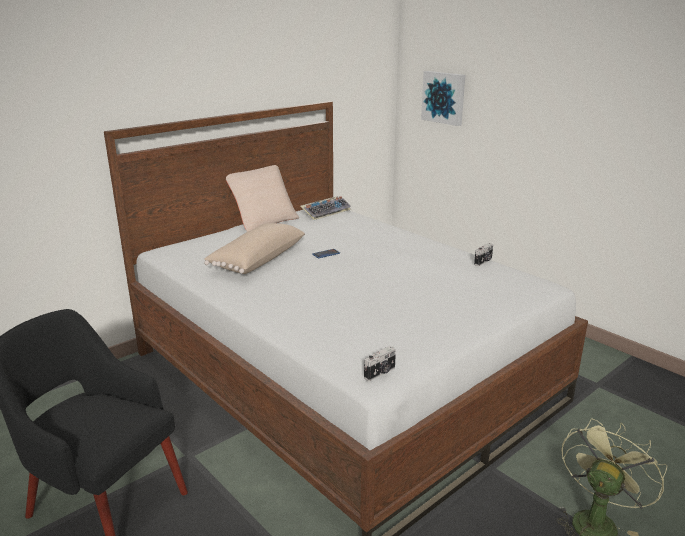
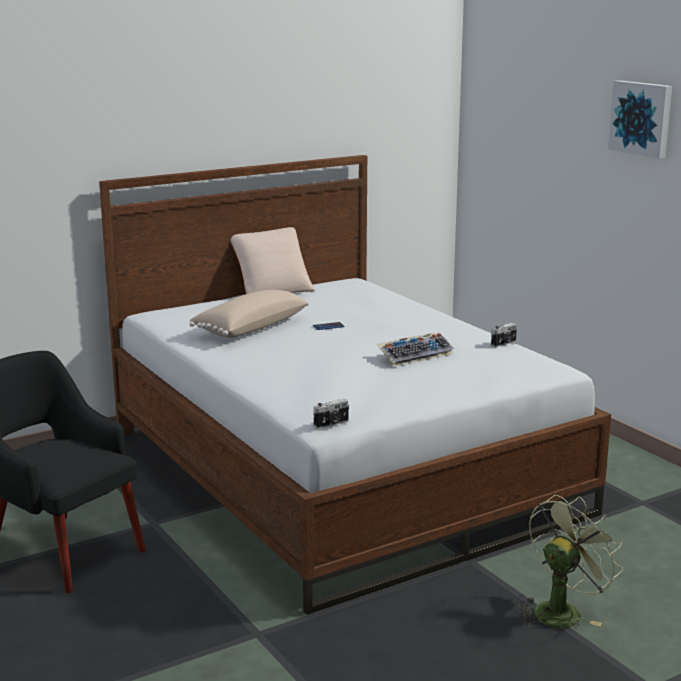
camera: 10 degrees right, 5 degrees down
keyboard [300,196,351,220] -> keyboard moved to [377,333,454,367]
picture [421,71,465,126] -> picture moved to [608,80,672,159]

